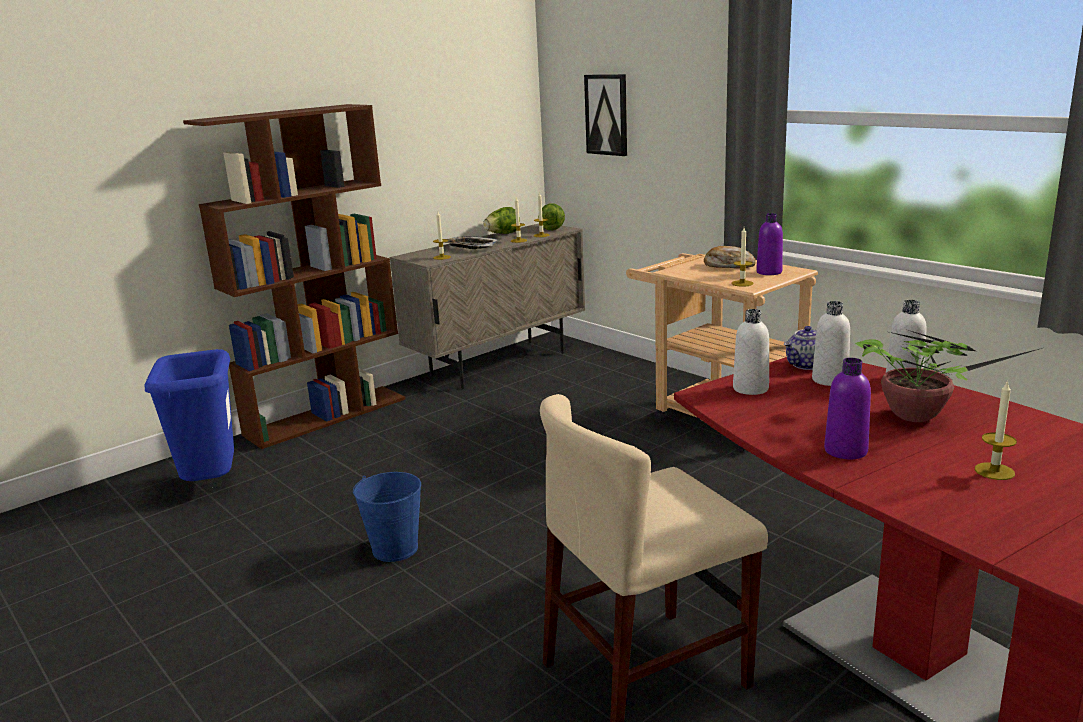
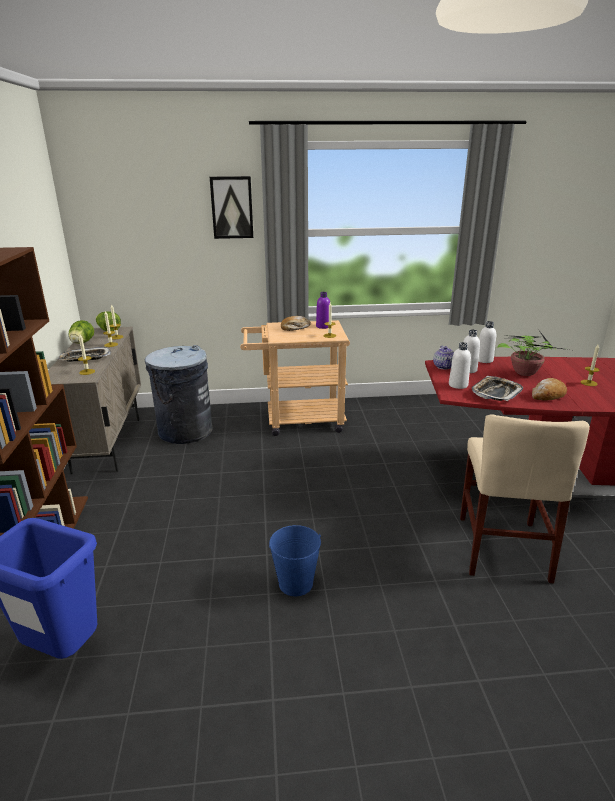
camera: 55 degrees left, 5 degrees up
picture [584,74,627,156] -> picture moved to [210,176,253,239]
purple bottle [824,358,871,459] -> bread [532,378,567,401]
none -> grey trash can [145,345,213,444]
none -> tray [472,376,523,401]

